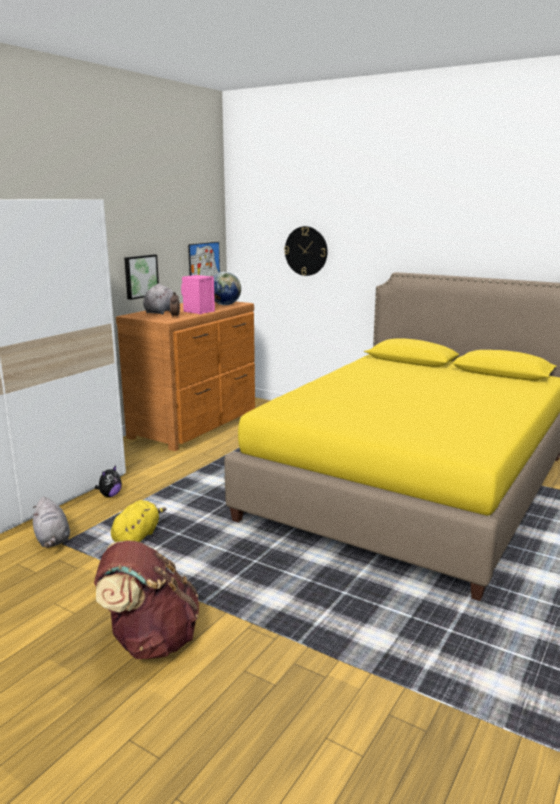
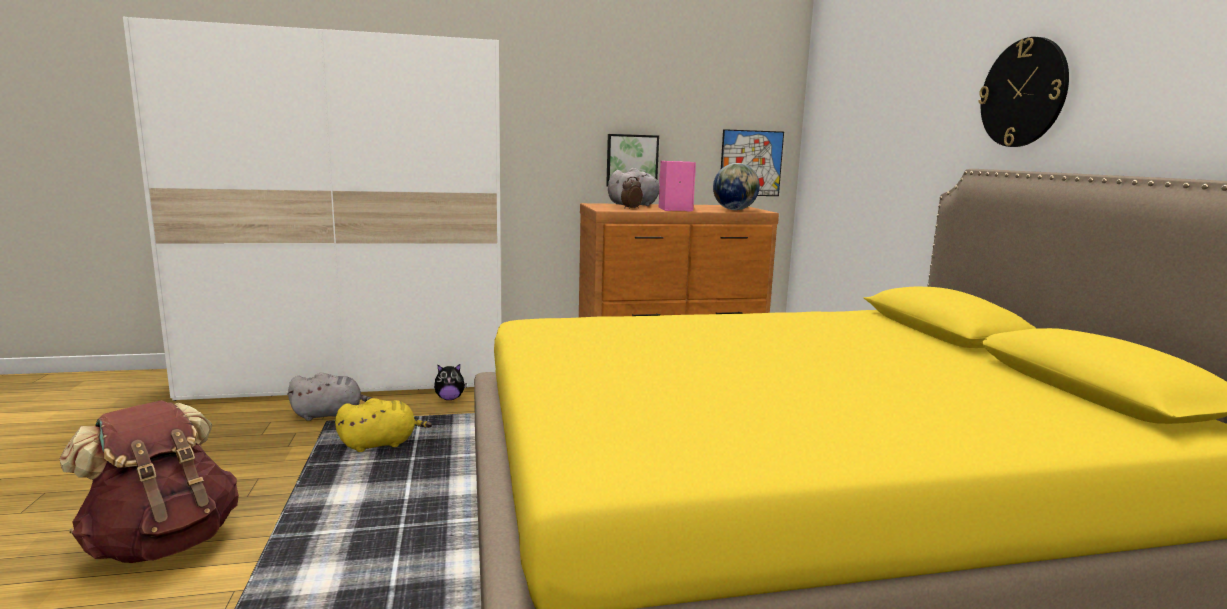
camera: 45 degrees right, 5 degrees down
grey plush toy [33,497,70,548] -> grey plush toy turned 120 degrees counterclockwise [287,373,372,421]
wall clock [284,226,328,276] -> wall clock moved to [978,37,1069,147]

